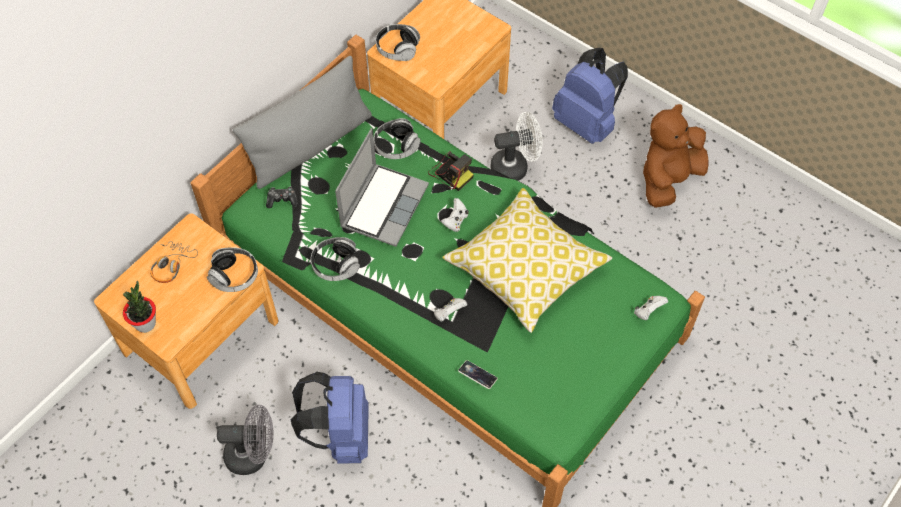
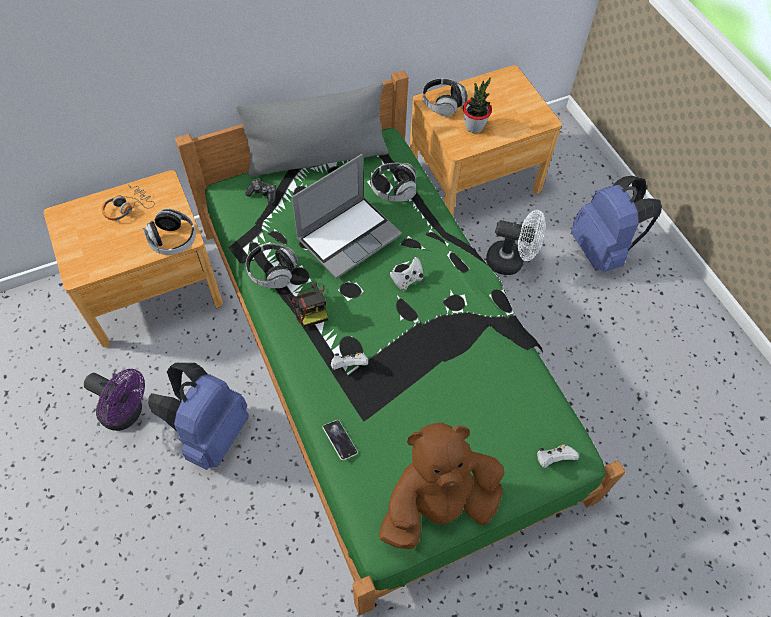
camera: 25 degrees right, 0 degrees up
potted plant [123,281,156,333] -> potted plant moved to [463,78,492,133]
grey fan [217,405,273,475] -> purple fan [84,369,145,431]
camera [428,151,474,191] -> camera moved to [287,283,328,328]
pillow [442,188,612,333] -> none
brown plush toy [643,104,709,208] -> brown plush toy moved to [379,422,505,549]

